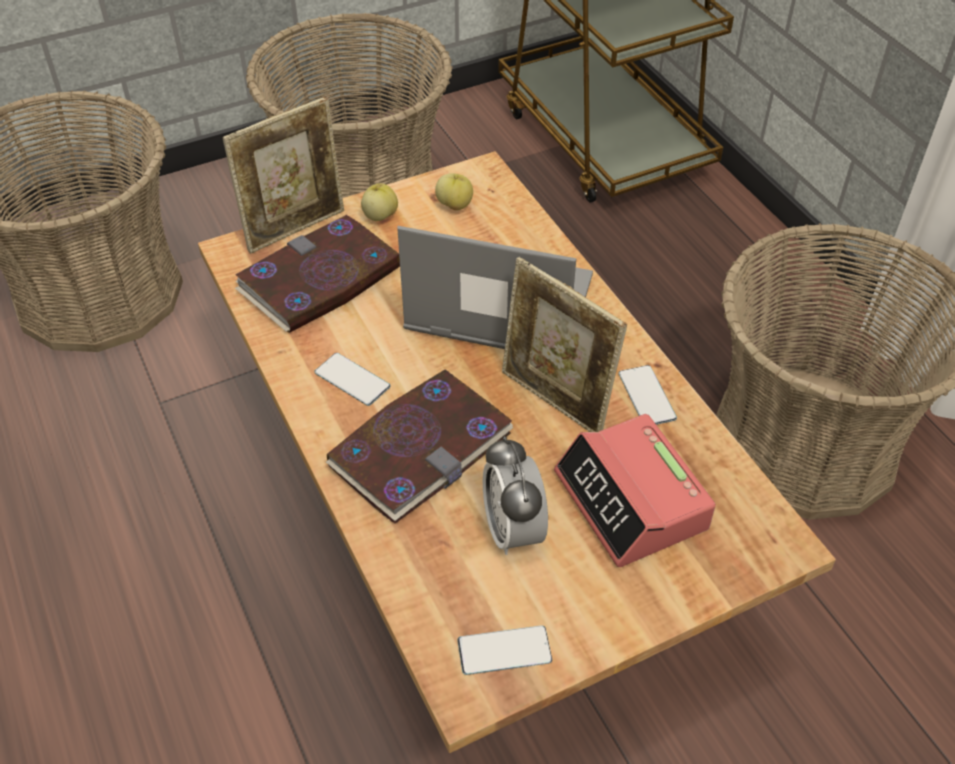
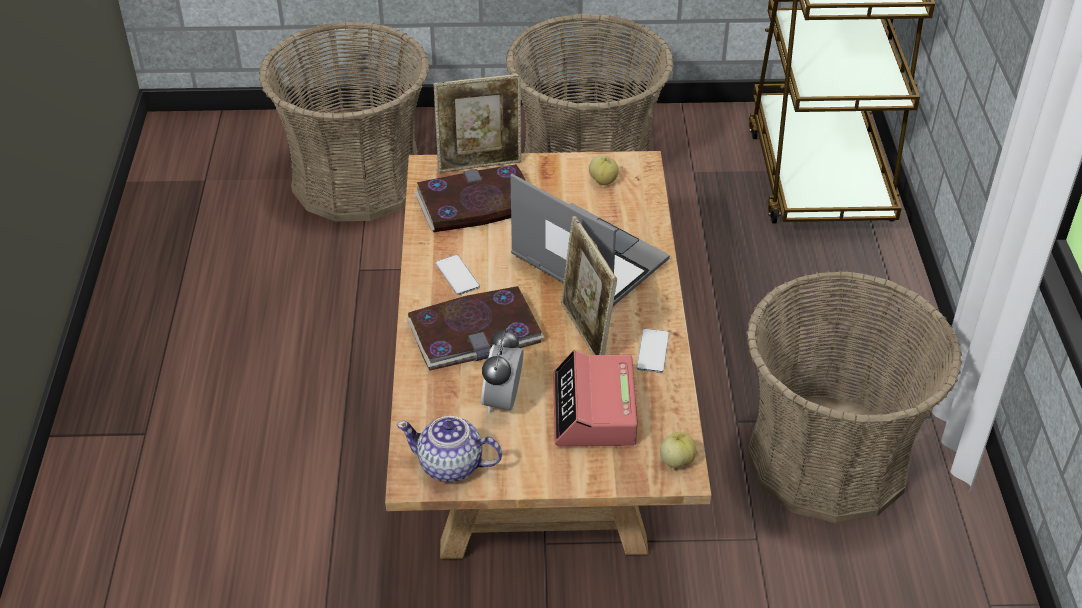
camera: 25 degrees right, 5 degrees down
apple [361,183,398,221] -> apple moved to [660,432,696,467]
phone [457,625,552,675] -> teapot [397,416,502,482]

